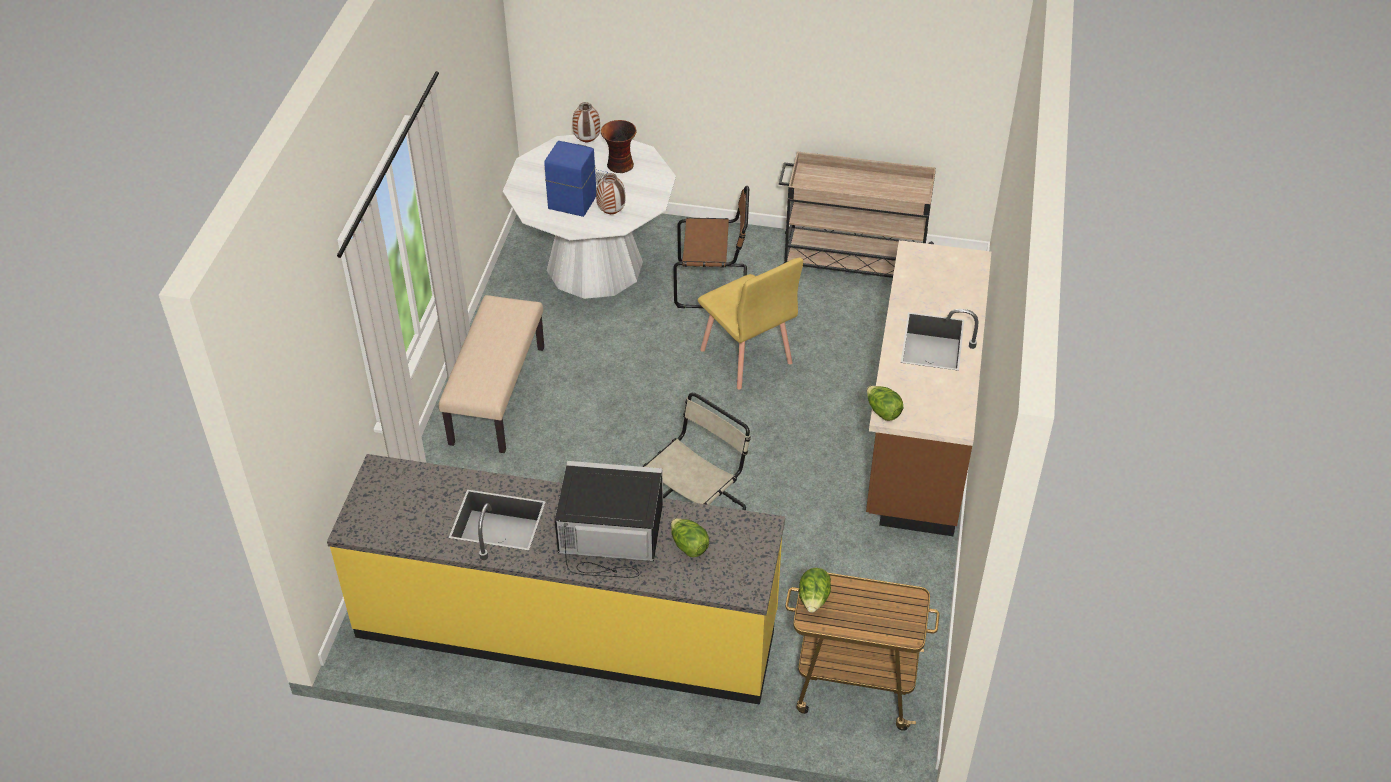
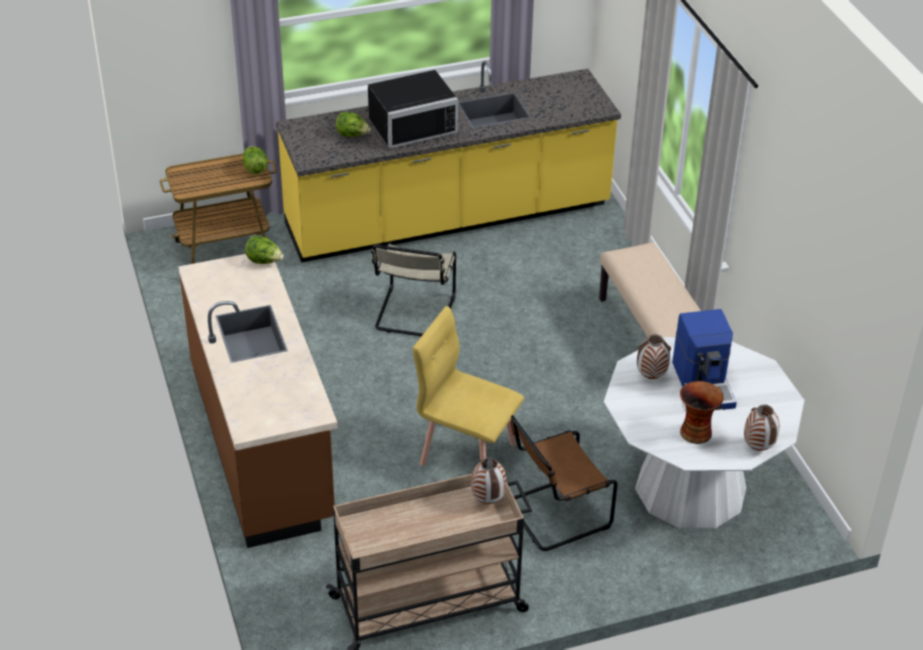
camera: 150 degrees right, 5 degrees down
none -> vase [471,457,506,504]

